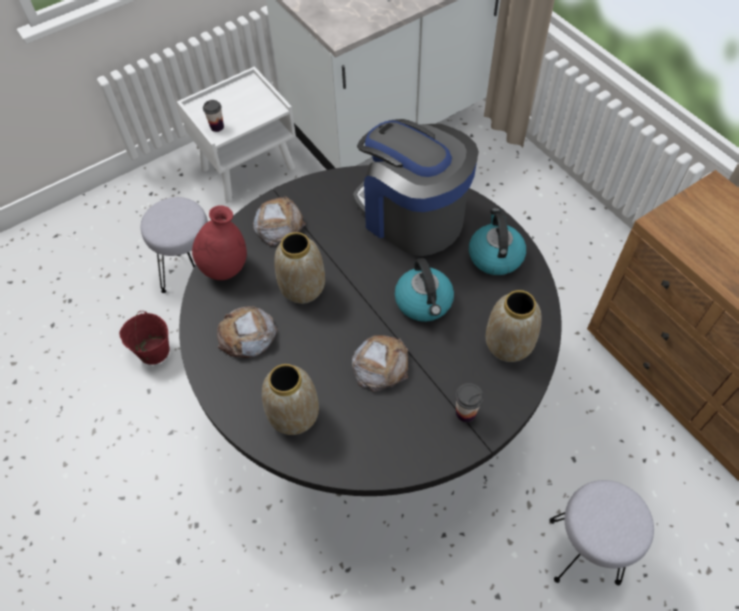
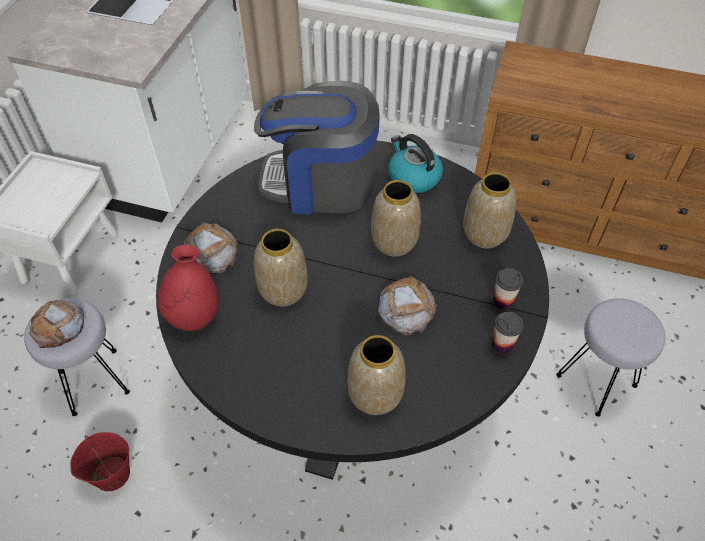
camera: 40 degrees left, 5 degrees down
cup [203,100,224,132] -> cup moved to [492,312,524,354]
bread [217,306,278,358] -> bread moved to [29,300,84,348]
kettle [395,258,454,322] -> vase [371,180,421,257]

